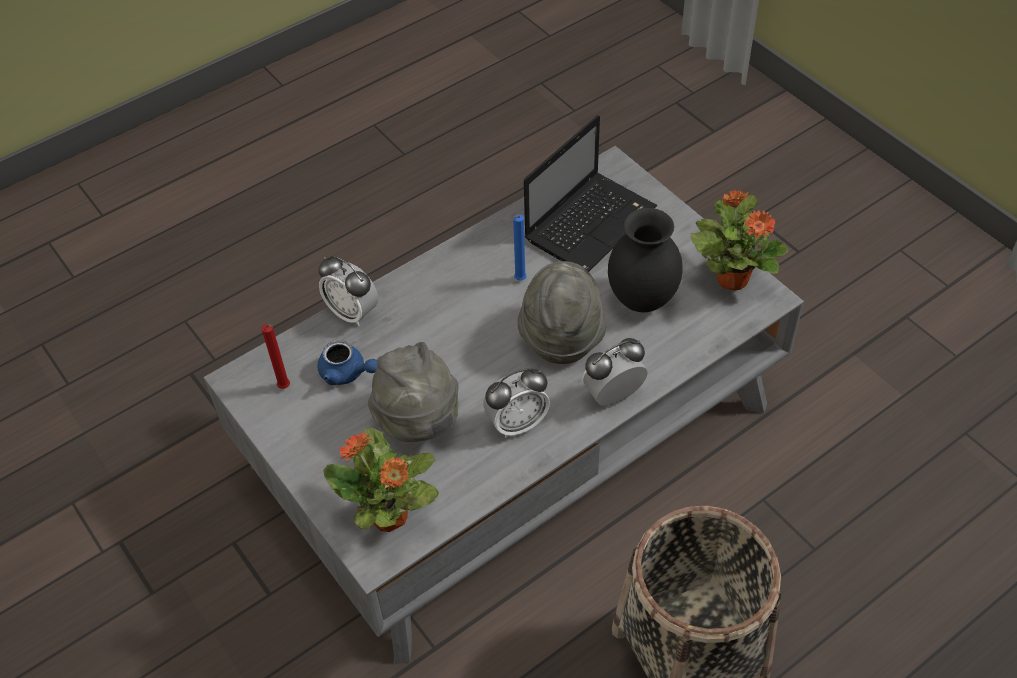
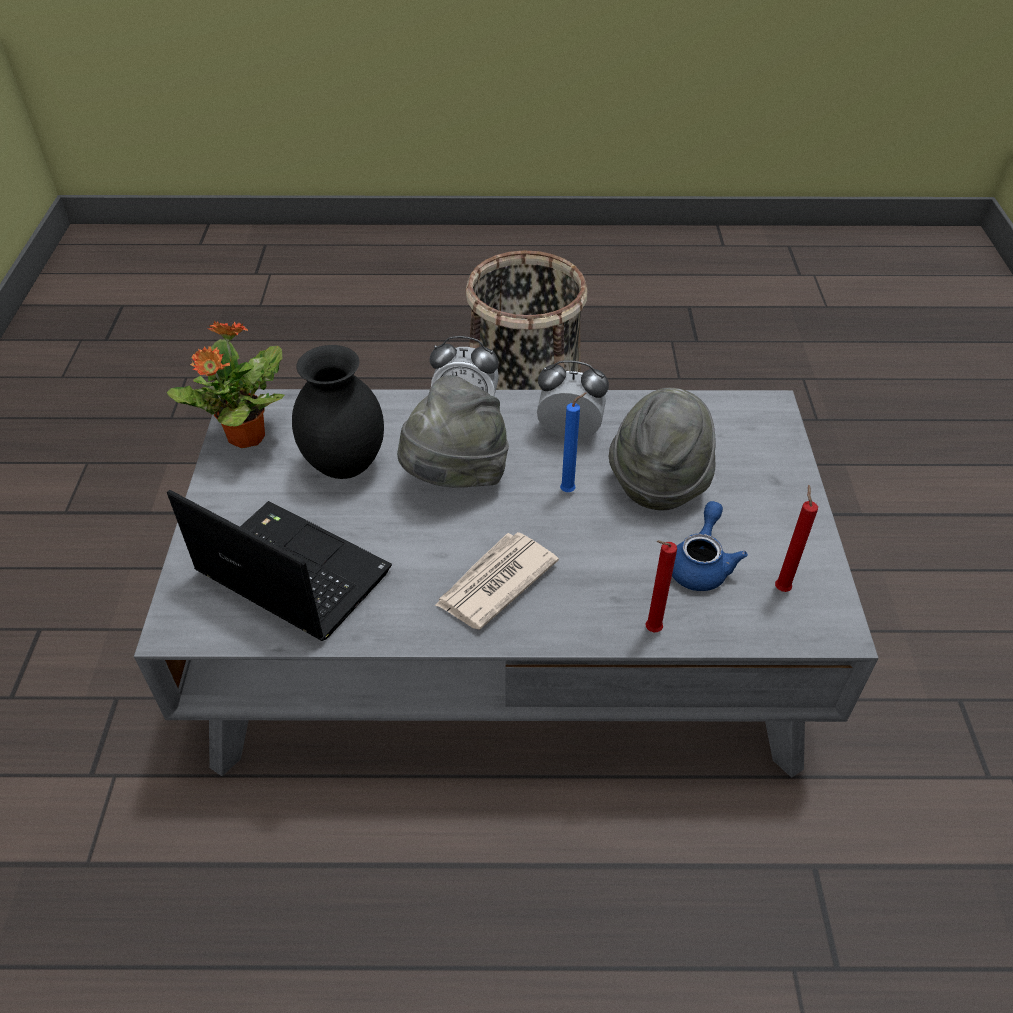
camera: 145 degrees left, 5 degrees down
blue teapot [317,340,377,386] -> blue teapot turned 45 degrees clockwise [672,501,748,591]
alarm clock [318,256,378,326] -> red candle [645,540,677,632]
potted plant [323,428,439,532] -> none
blue candle [513,214,526,281] -> blue candle moved to [560,393,587,492]
laptop [524,115,657,272] -> laptop turned 45 degrees clockwise [167,490,392,641]
none -> newspaper [435,532,559,629]

